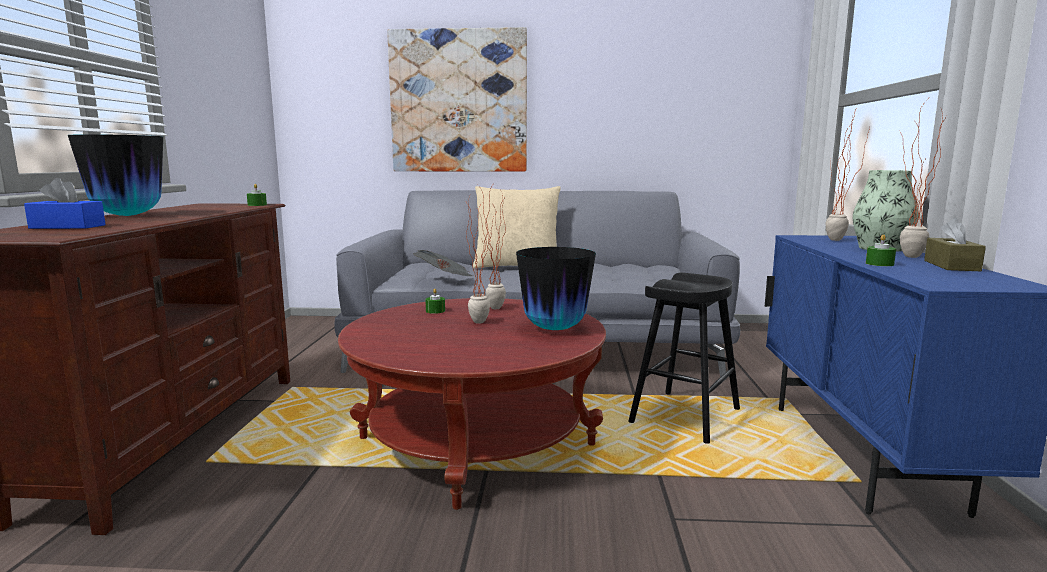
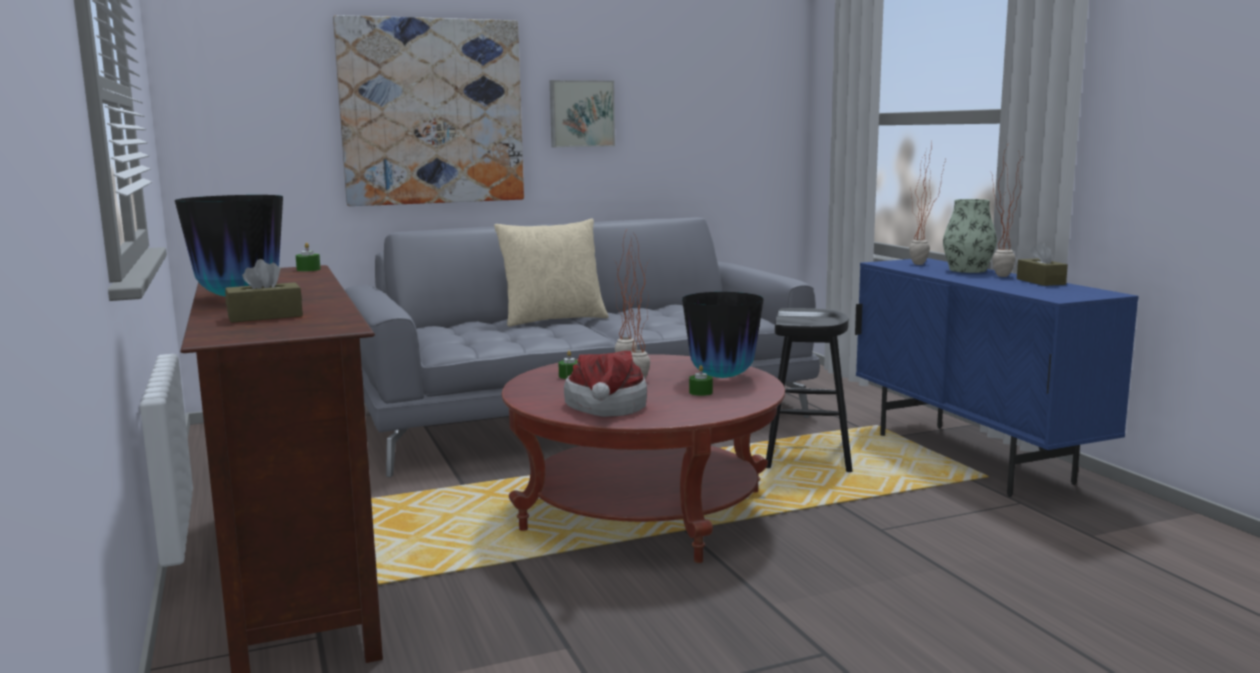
camera: 25 degrees left, 0 degrees up
blue tissue box [24,178,106,229] -> brown tissue box [225,259,303,323]
newspaper [413,250,473,276] -> none
green candle [866,234,896,266] -> green candle moved to [689,365,713,396]
none -> picture [550,80,615,148]
none -> hat [564,351,647,417]

